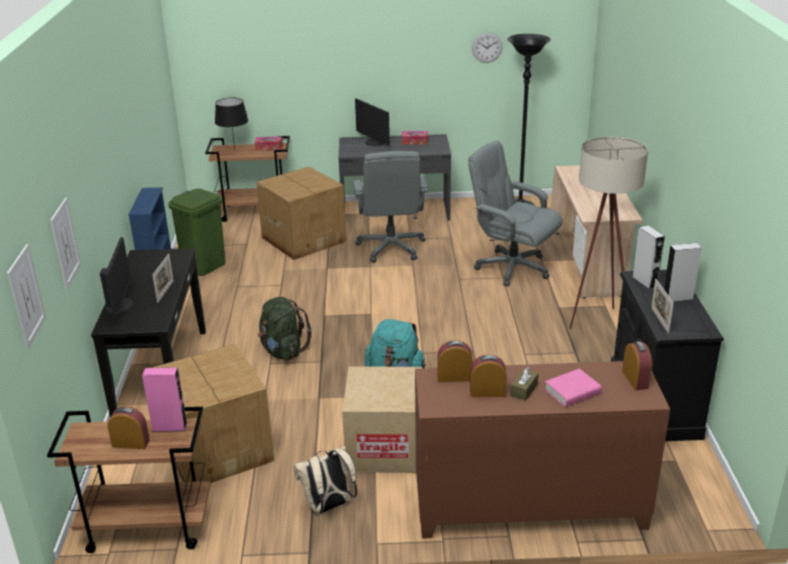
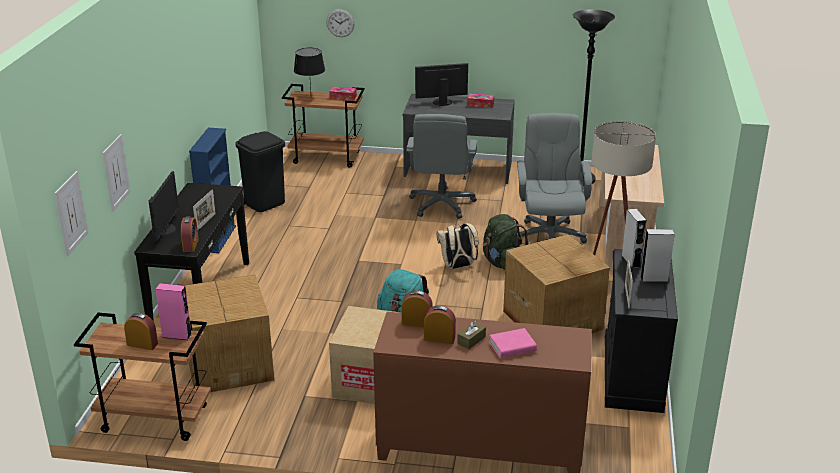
camera: 10 degrees right, 0 degrees up
green trash can [168,189,226,276] -> black trash can [236,131,285,212]
cardboard box [256,166,346,260] -> cardboard box moved to [503,234,610,333]
green backpack [258,297,312,361] -> green backpack moved to [482,214,529,269]
beige backpack [294,446,357,514] -> beige backpack moved to [436,223,478,269]
monitor [355,98,390,146] -> monitor turned 105 degrees clockwise [415,63,468,106]
grey office chair [468,141,563,286] -> grey office chair turned 45 degrees clockwise [517,113,592,243]
wall clock [472,32,502,63] -> wall clock moved to [326,9,355,37]
alarm clock [622,341,652,390] -> alarm clock moved to [181,216,199,252]

